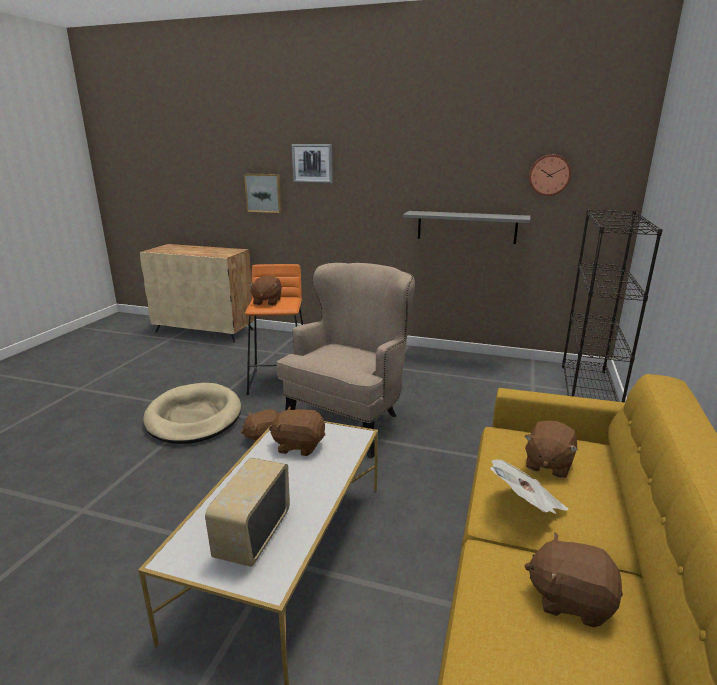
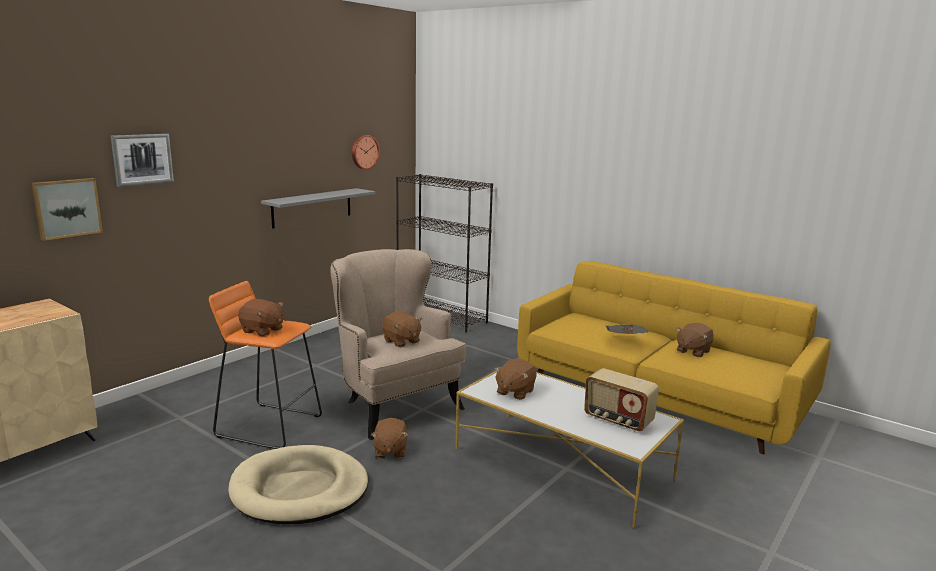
camera: 70 degrees left, 5 degrees down
brown plush toy [524,421,578,478] -> brown plush toy moved to [382,311,422,347]

